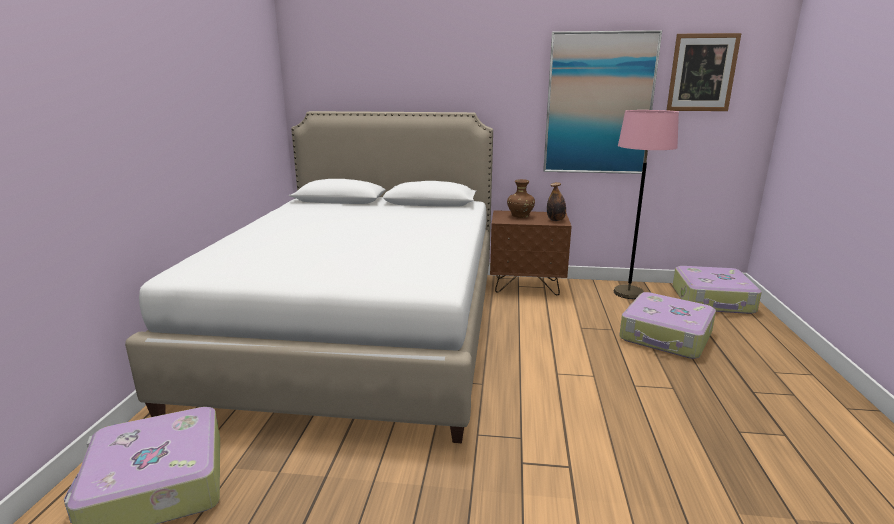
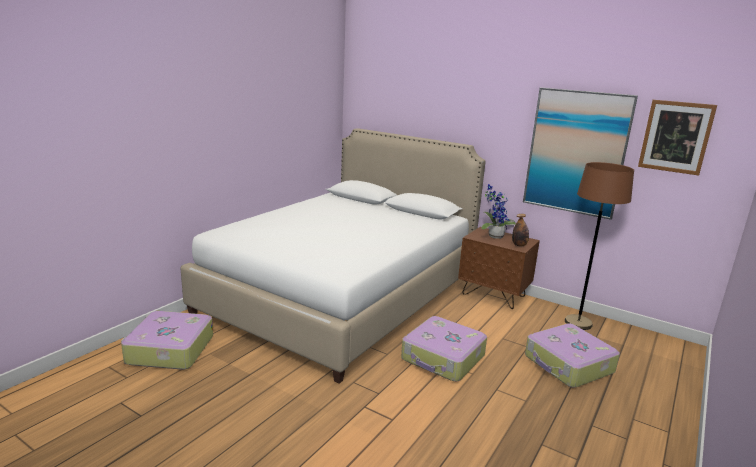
camera: 25 degrees right, 0 degrees up
brown vase [507,179,535,218] -> potted plant [481,184,516,239]
pink floor lamp [614,110,679,299] -> brown floor lamp [565,162,634,330]
suitcase [673,266,762,314] -> suitcase moved to [401,316,487,381]

